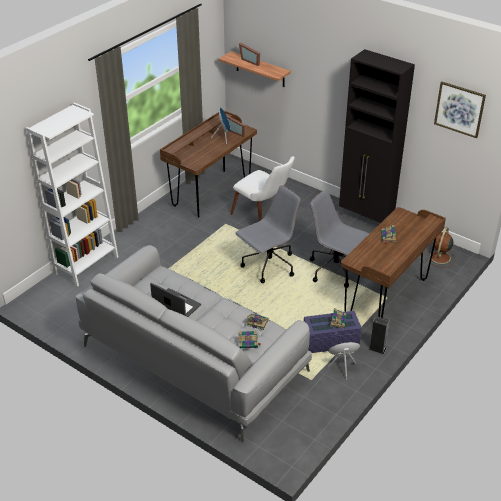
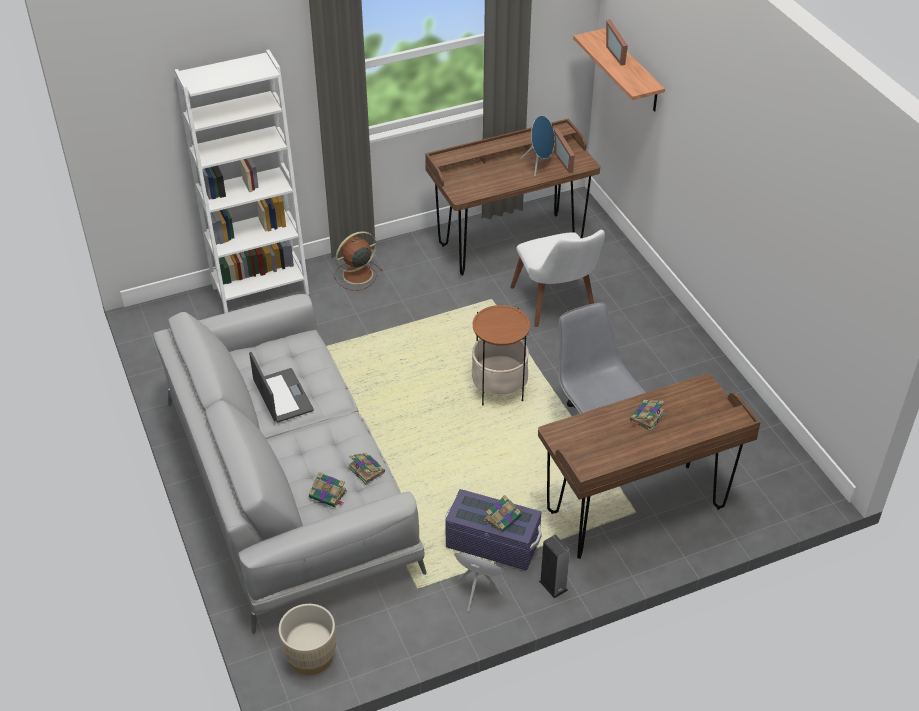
camera: 30 degrees right, 5 degrees up
grey office chair [235,185,301,283] -> side table [472,305,530,405]
black cabinet [339,49,415,223] -> none
brown fan [425,227,455,268] -> brown fan moved to [334,231,382,291]
picture [434,82,486,138] -> none
none -> beige planter [279,604,336,675]

